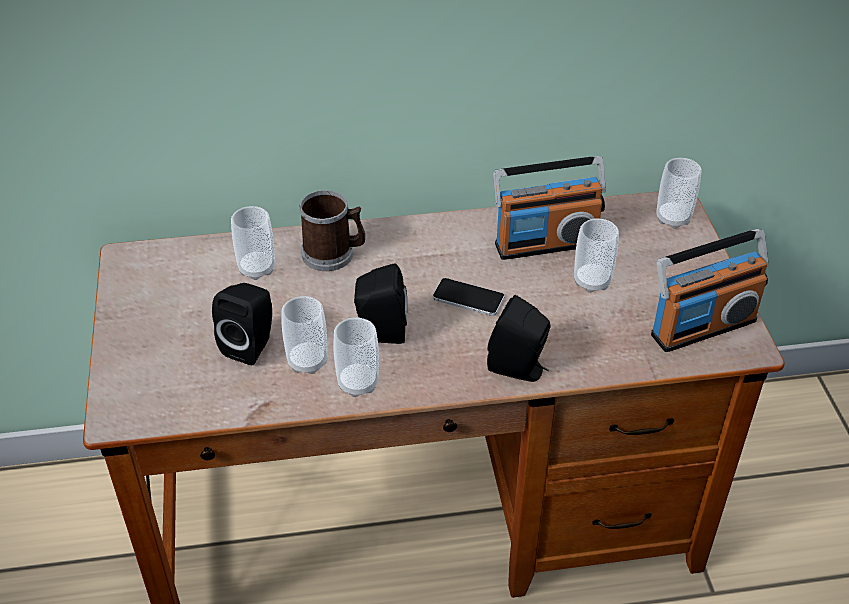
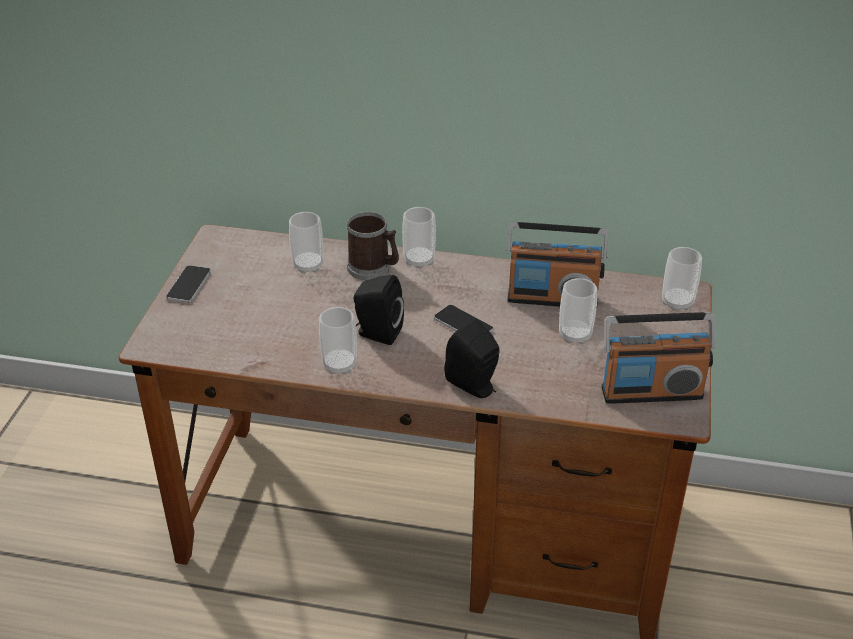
camera: 20 degrees right, 5 degrees down
black speaker [212,283,272,365] -> none
cup [281,296,327,374] -> cup moved to [402,207,436,269]
none -> phone [166,265,211,303]

